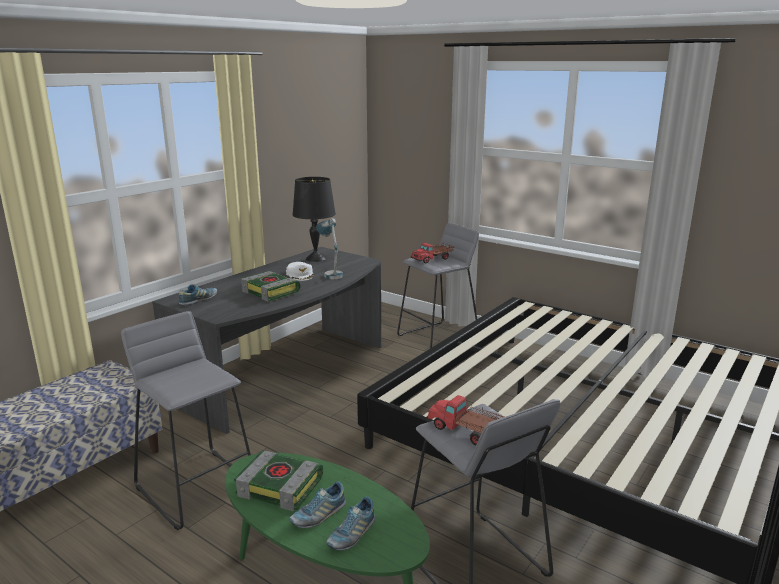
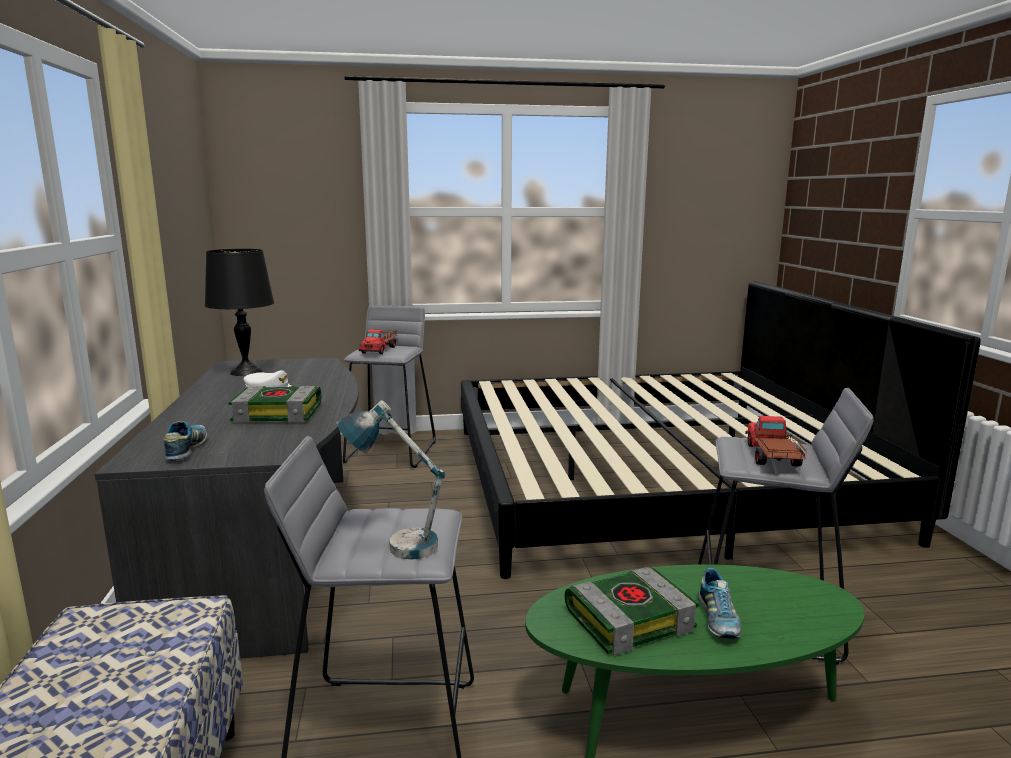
camera: 45 degrees left, 5 degrees down
table lamp [316,218,343,279] -> table lamp moved to [336,401,445,559]
shoe [326,496,375,551] -> none
toy truck [426,395,504,446] -> toy truck turned 105 degrees clockwise [745,416,807,467]

